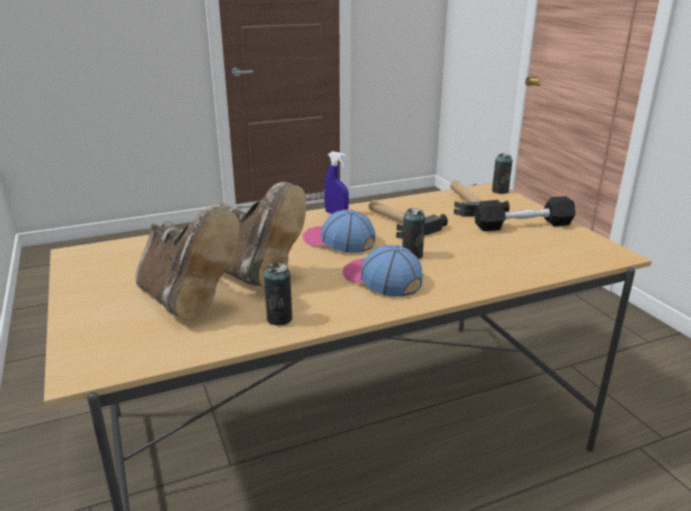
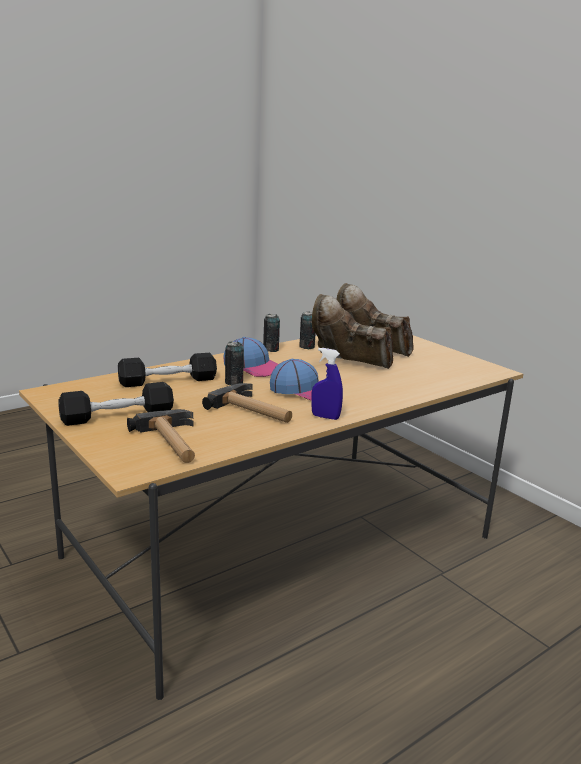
camera: 165 degrees right, 5 degrees down
can [492,153,512,194] -> can moved to [263,314,280,352]
none -> black dumbbell [118,353,217,387]

